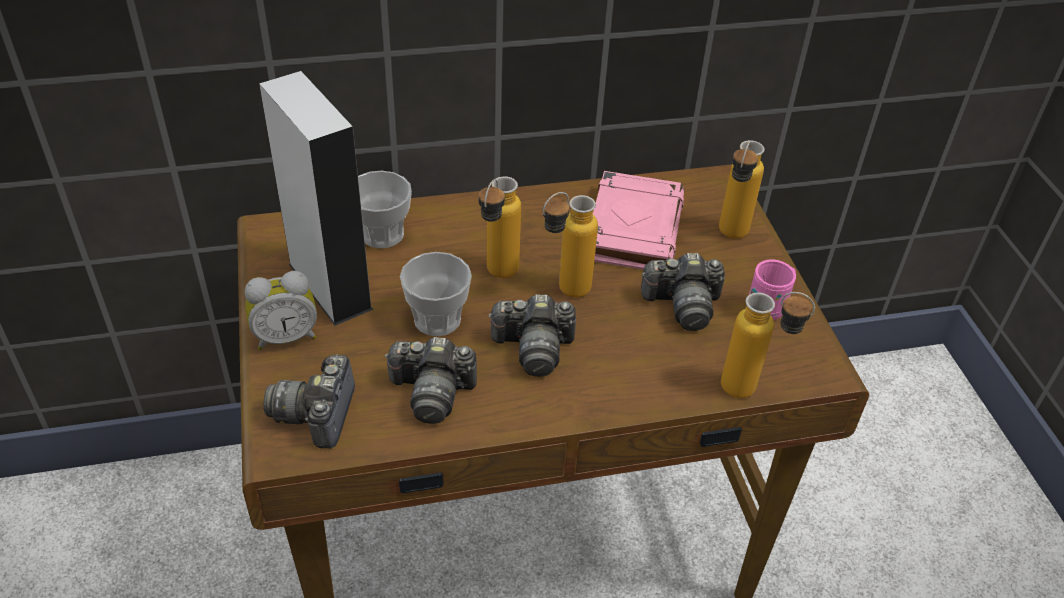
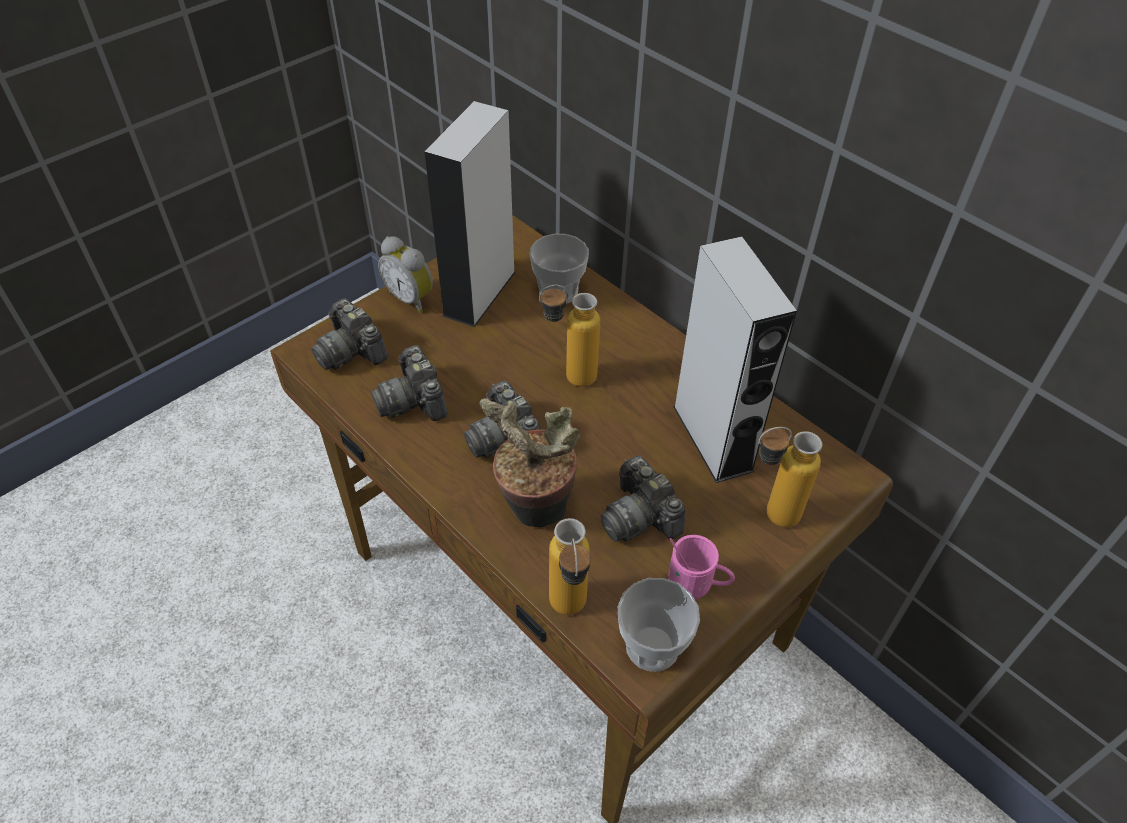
camera: 60 degrees right, 5 degrees up
camera [263,354,355,449] -> camera turned 105 degrees counterclockwise [311,298,388,370]
cup [400,252,472,336] -> cup moved to [618,578,700,672]
bottle [543,192,598,298] -> none
pink book [593,171,684,270] -> grey speaker [673,236,797,483]
none -> potted plant [479,398,580,527]

